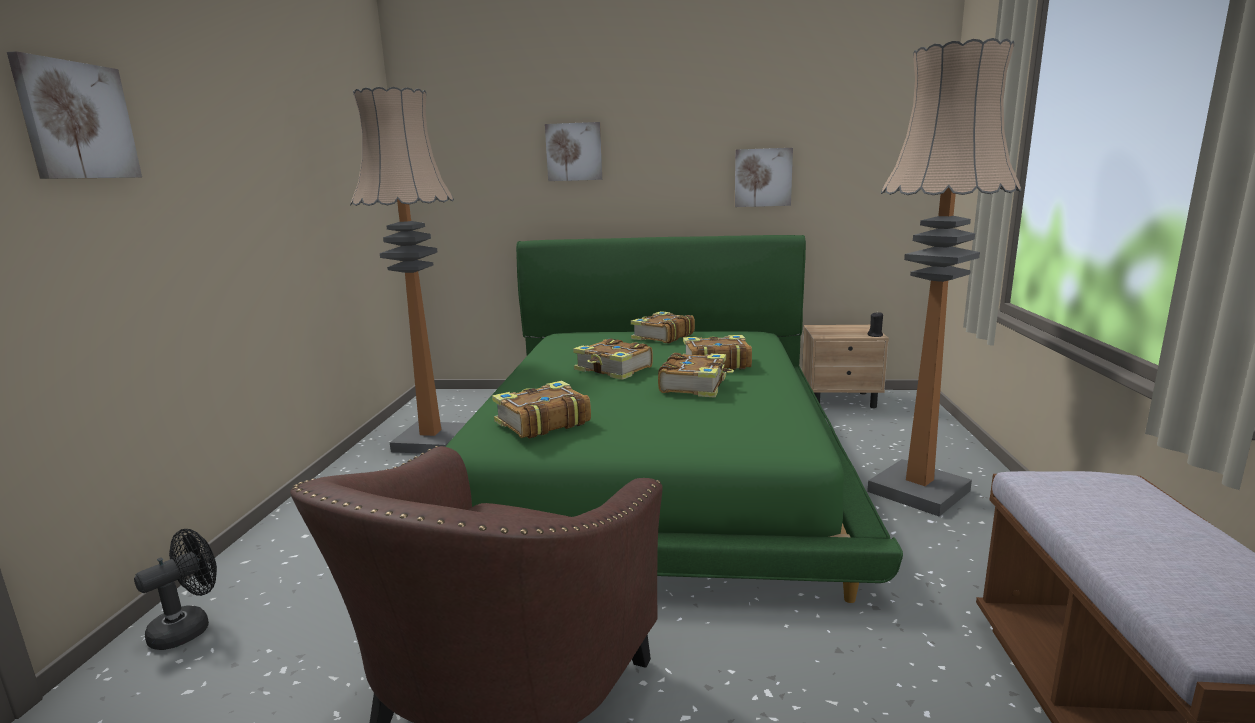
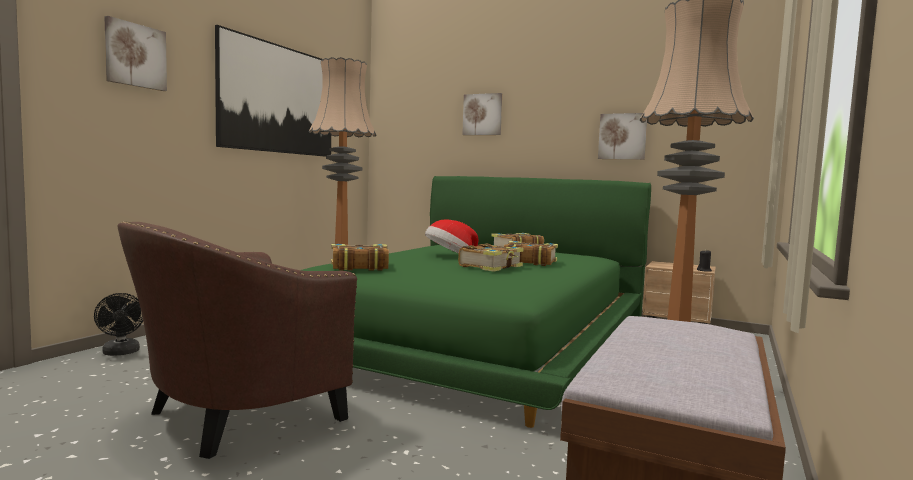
camera: 20 degrees right, 10 degrees down
black fan [134,529,217,650] -> black fan turned 90 degrees clockwise [94,293,143,356]
book [573,338,653,380] -> hat [425,219,478,253]
none -> picture [215,25,331,157]

